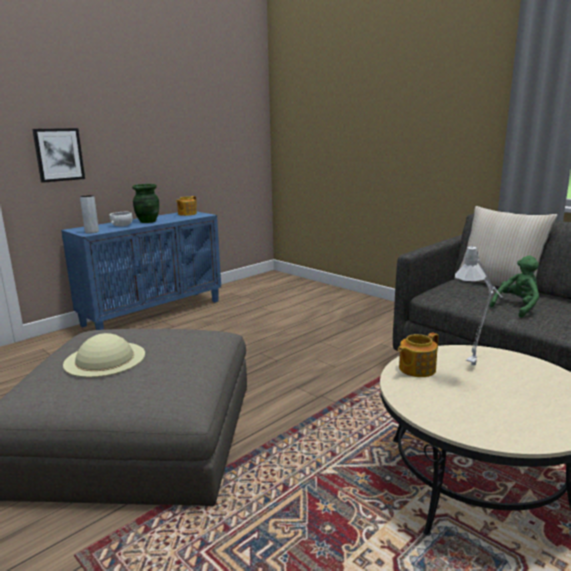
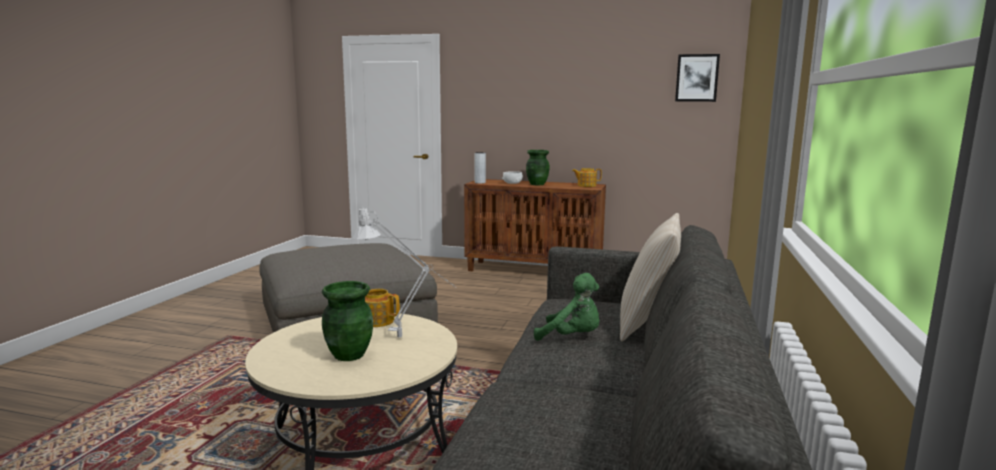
camera: 60 degrees right, 5 degrees down
picture [32,128,85,183] -> picture moved to [675,54,720,102]
blue cabinet [61,212,221,330] -> brown cabinet [464,179,606,271]
beige hat [63,333,145,378] -> none
none -> green vase [322,281,373,361]

